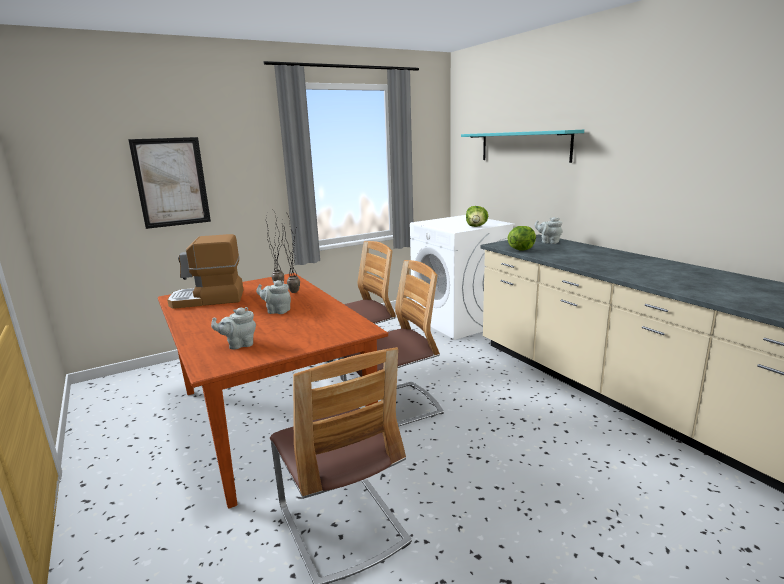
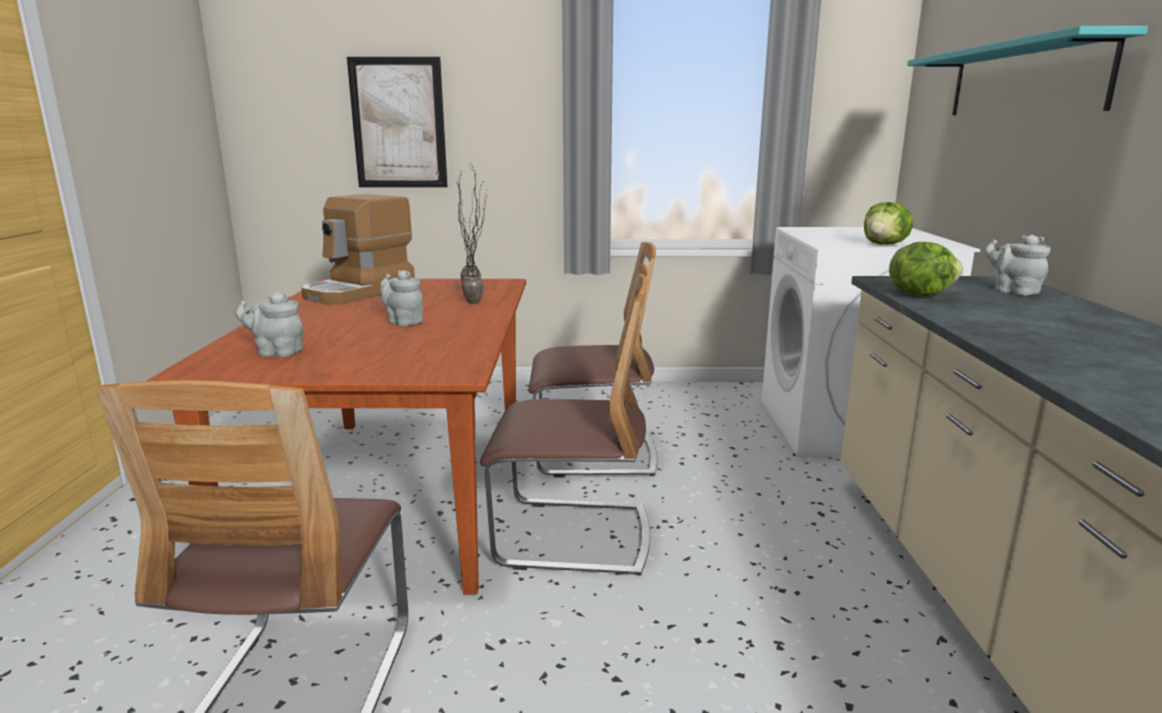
camera: 30 degrees right, 0 degrees up
coffee machine [167,234,243,309] -> coffee machine turned 75 degrees counterclockwise [302,194,415,304]

